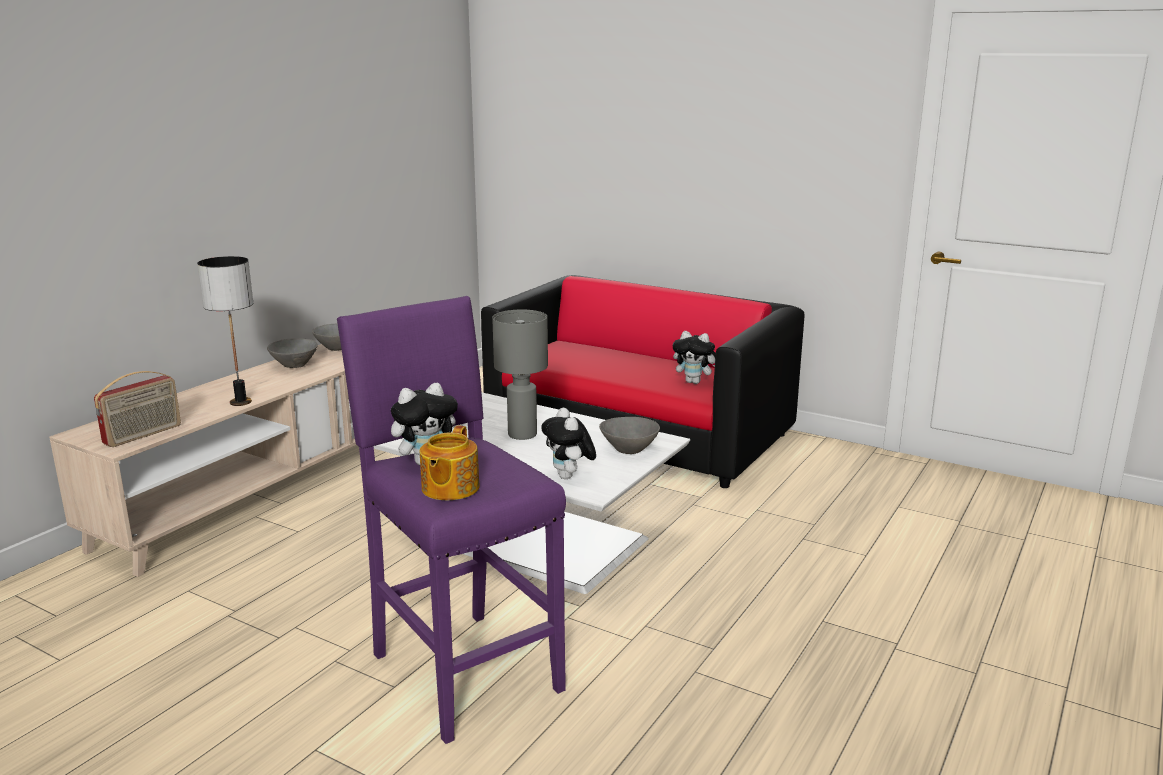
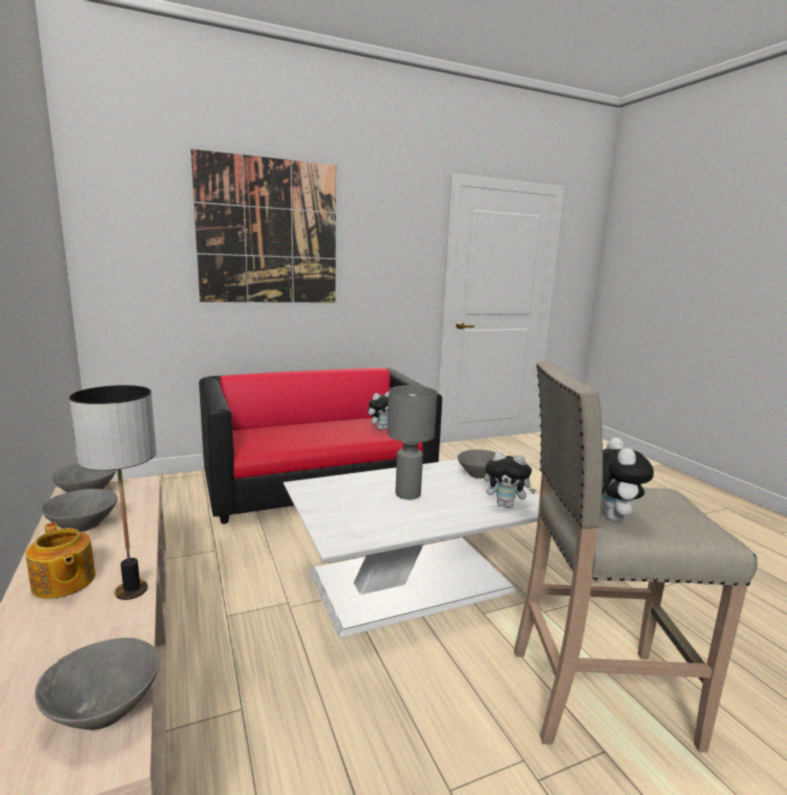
camera: 55 degrees left, 5 degrees down
radio [94,371,181,447] -> grey bowl [35,638,159,730]
purple stool [337,296,566,744] -> beige stool [514,360,757,752]
teapot [419,425,480,500] -> teapot moved to [25,522,96,599]
none -> picture [191,149,336,302]

